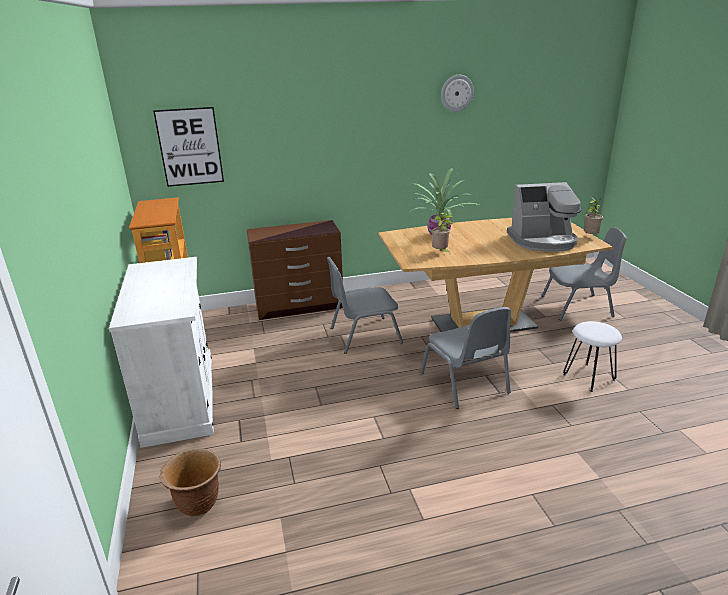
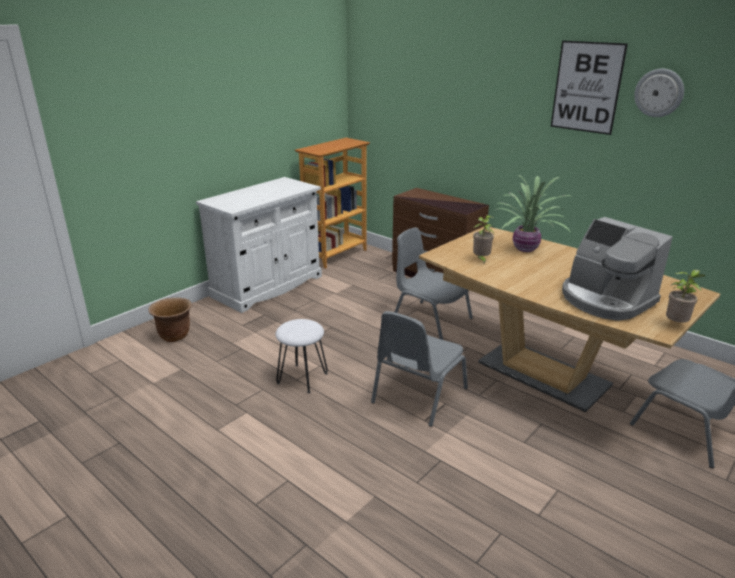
camera: 55 degrees right, 0 degrees up
picture [153,107,224,187] -> picture moved to [551,41,628,135]
white stool [563,321,622,392] -> white stool moved to [275,319,328,393]

